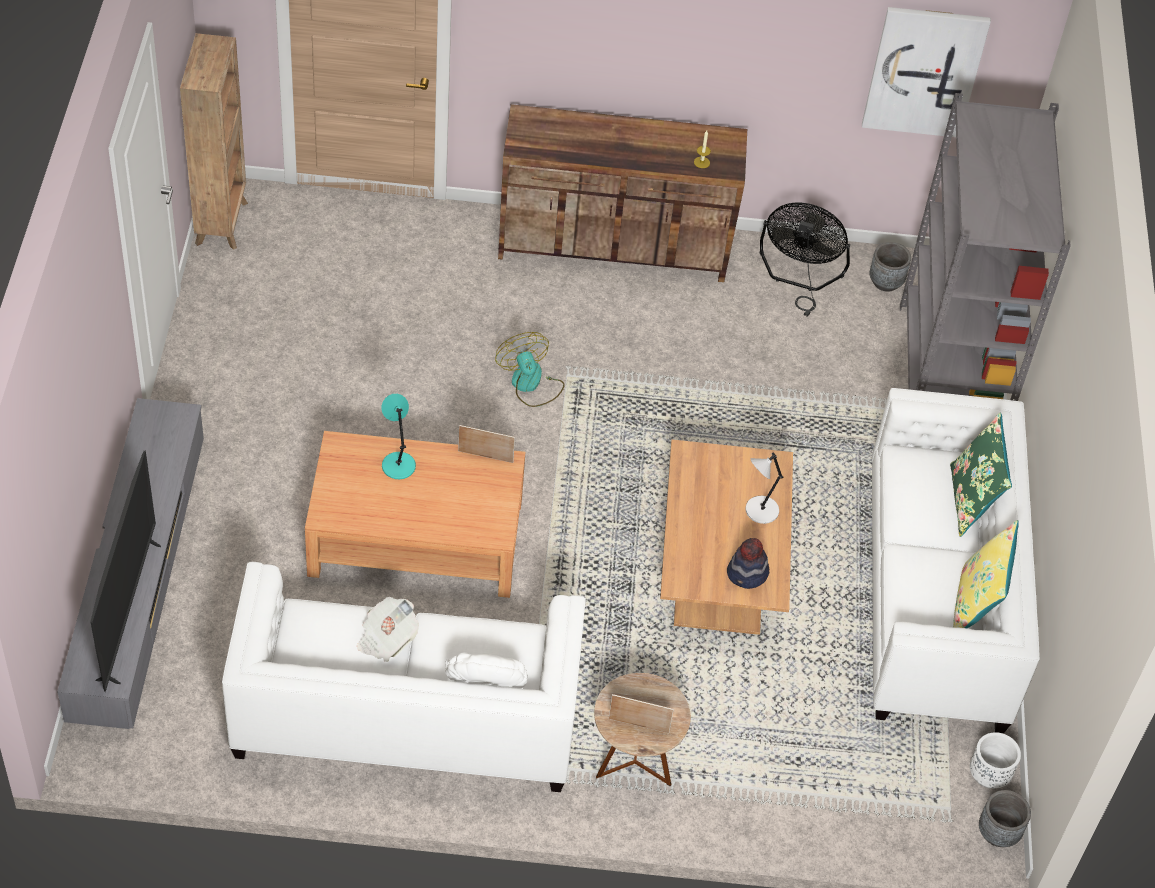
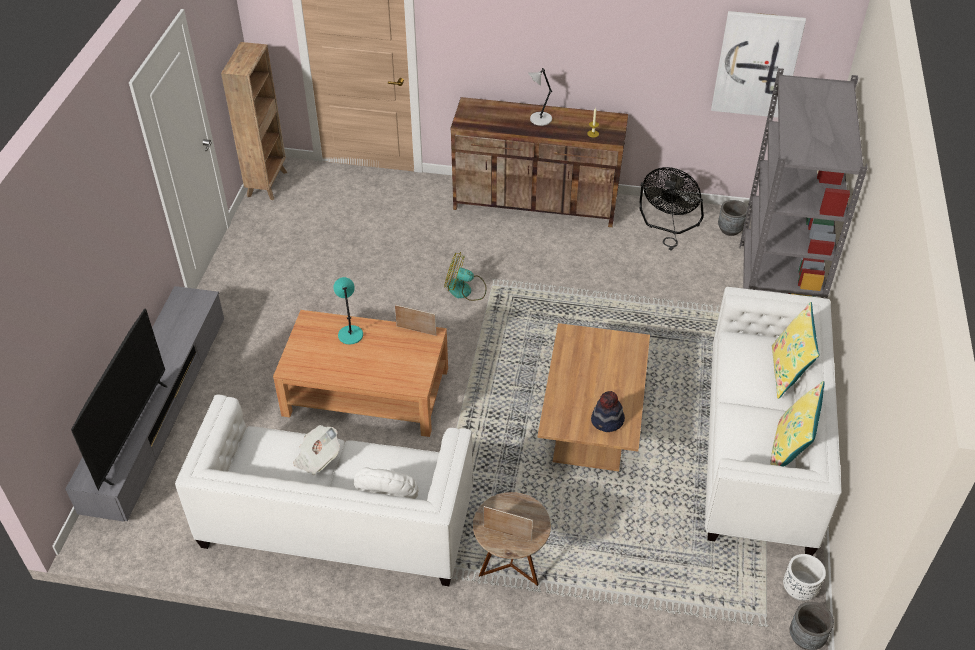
camera: 10 degrees right, 5 degrees down
fan [495,332,565,407] -> fan turned 60 degrees counterclockwise [444,252,486,301]
grey table lamp [745,452,783,524] -> grey table lamp moved to [528,68,552,126]
green pillow [950,413,1012,537] -> yellow pillow [772,302,820,399]

